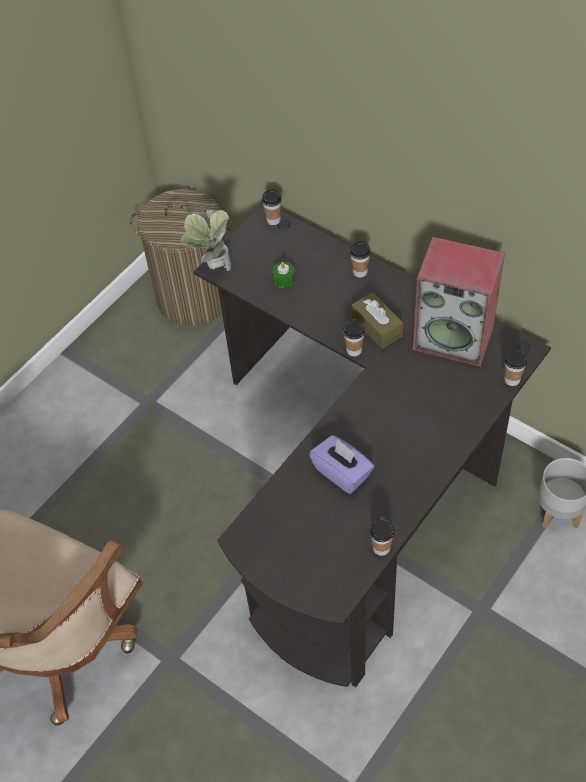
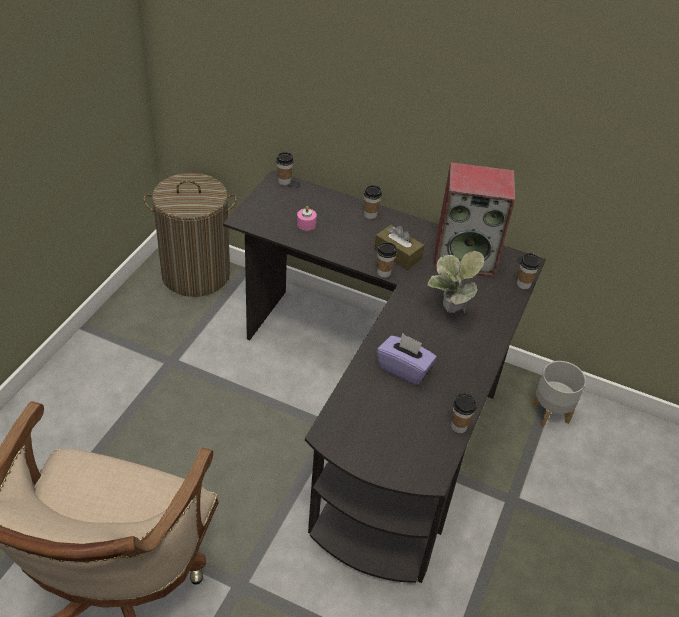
camera: 20 degrees left, 10 degrees down
potted plant [181,210,231,271] -> potted plant moved to [428,251,485,314]
green candle [272,262,295,288] -> pink candle [297,206,317,231]

